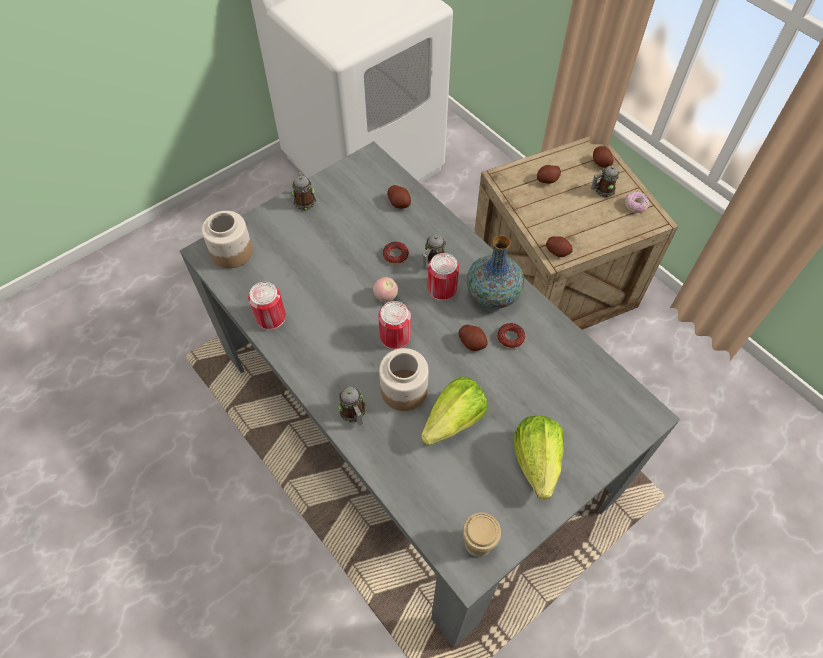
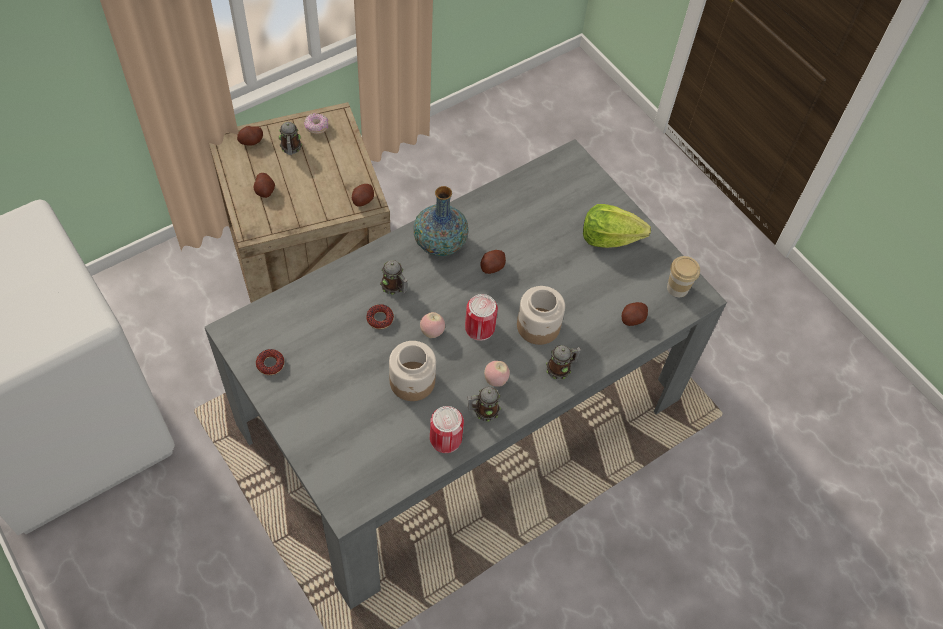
camera: 90 degrees left, 0 degrees up
jar [202,211,253,268] -> jar moved to [389,341,436,401]
mug [292,171,317,211] -> mug moved to [468,387,501,422]
potato [387,185,411,209] -> potato moved to [622,302,648,326]
lettuce [421,377,487,446] -> none
can [428,253,459,301] -> none
donut [497,323,525,349] -> donut moved to [256,349,284,375]
none -> apple [484,361,510,387]

